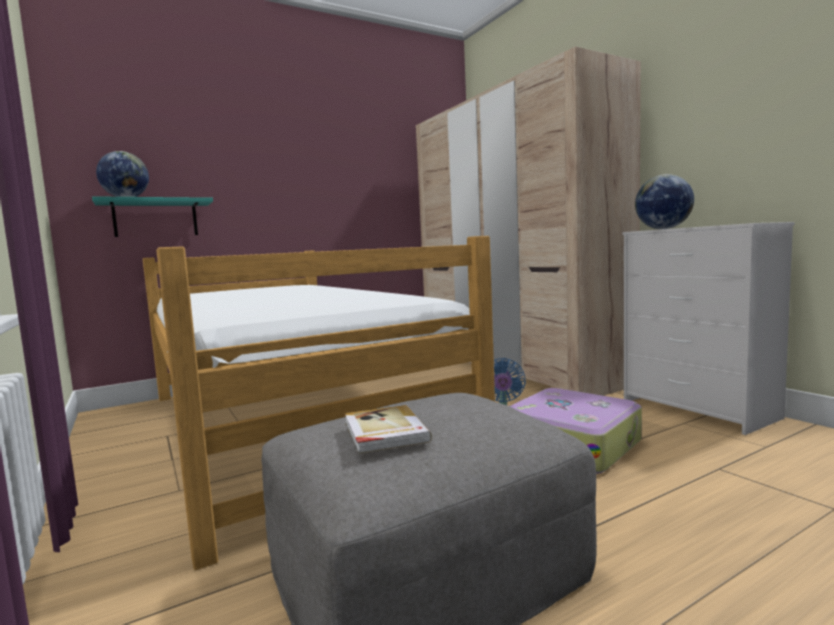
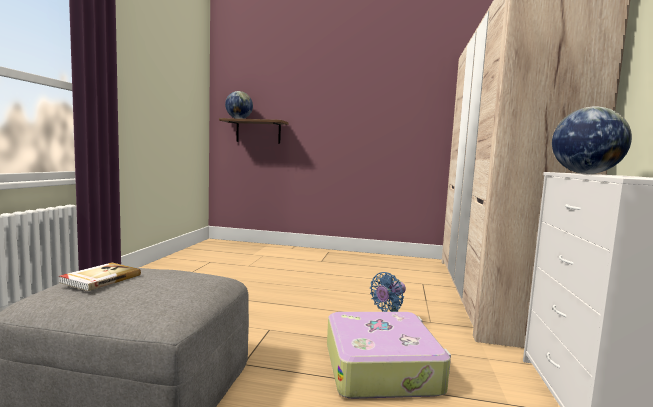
camera: 40 degrees right, 0 degrees up
turquoise shelf [92,196,213,237] -> brown shelf [219,118,289,144]
bed [143,236,495,570] -> none

